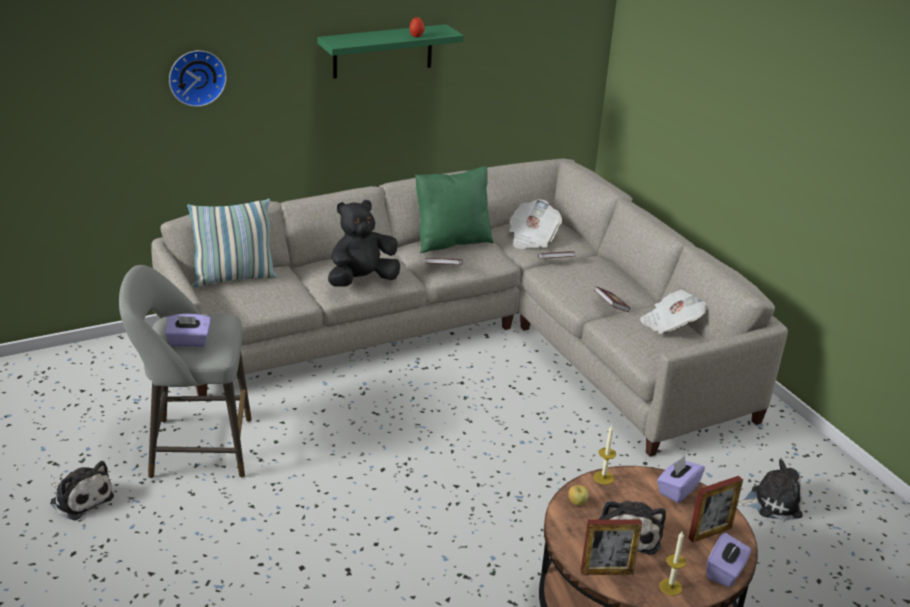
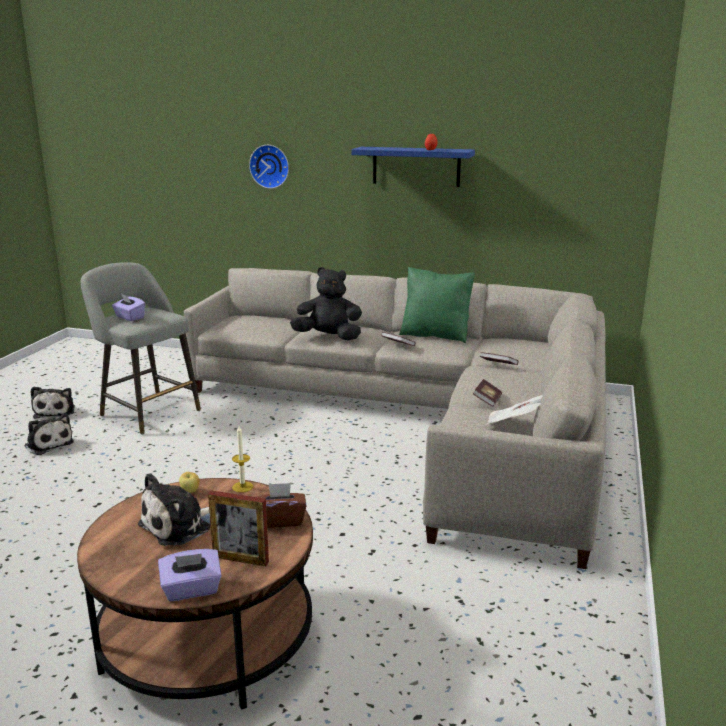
camera: 45 degrees right, 10 degrees down
pillow [187,199,277,288] -> none
green shelf [317,24,464,79] -> blue shelf [351,147,475,187]
newspaper [509,199,562,249] -> none
picture frame [581,519,642,575] -> none
purple tissue box [657,456,705,503] -> brown tissue box [256,483,307,528]
candle [659,531,686,596] -> none
plush toy [737,459,803,521] -> plush toy moved to [24,414,74,455]

